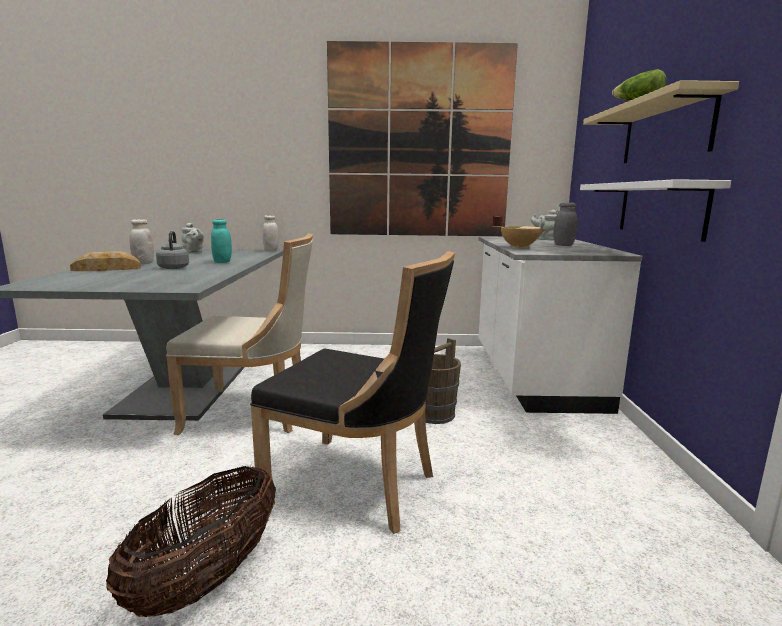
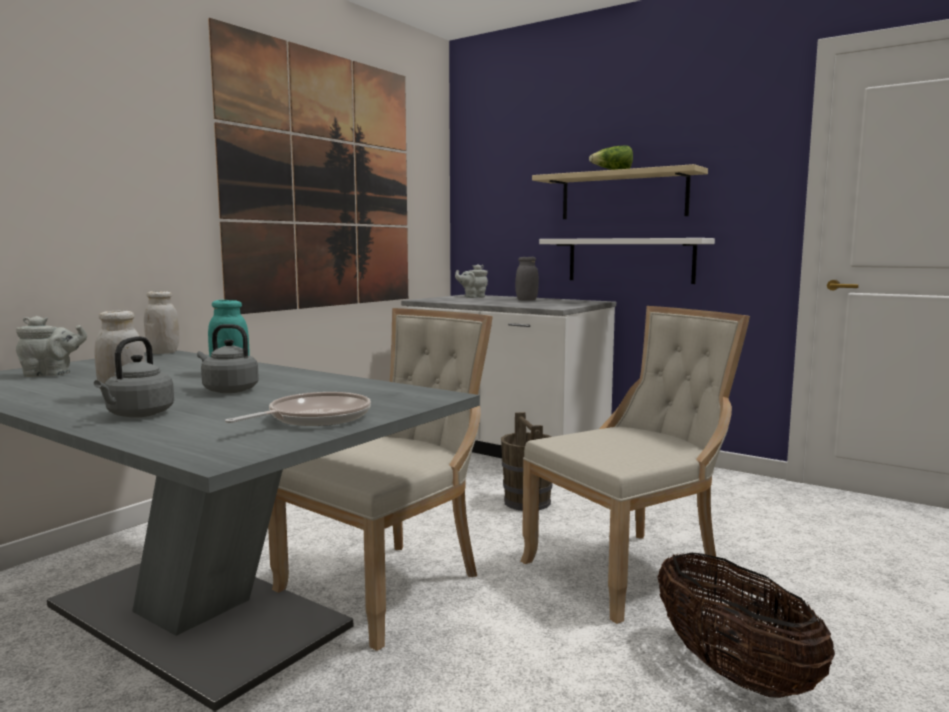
camera: 55 degrees left, 5 degrees down
bread [70,251,141,271] -> grey kettle [94,336,174,418]
black chair [250,251,455,534] -> beige chair [520,306,750,624]
beige cooking pot [492,216,547,248] -> none
none -> frying pan [225,392,371,426]

